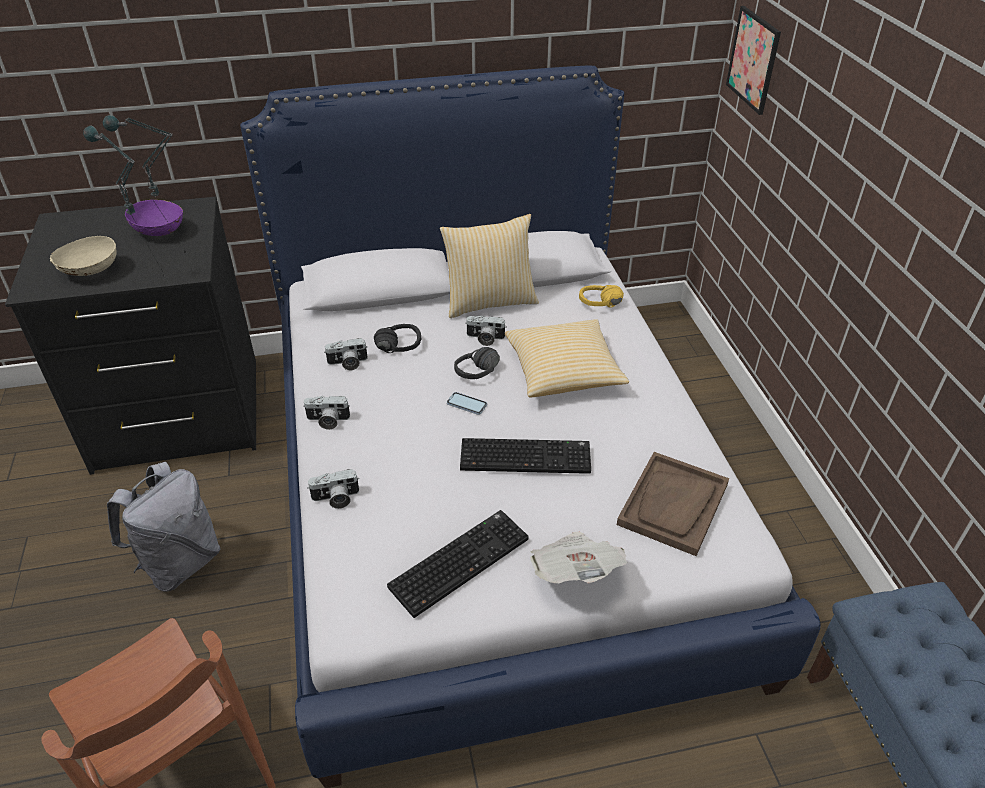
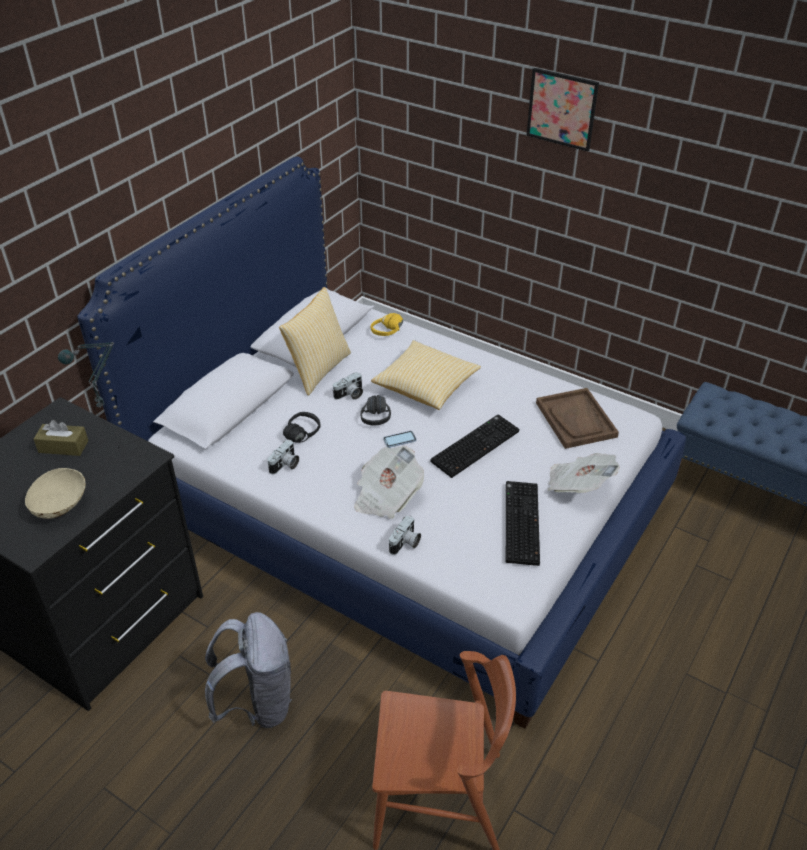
camera: 45 degrees left, 0 degrees up
table lamp [83,126,165,276] -> none
purple bowl [125,200,183,236] -> brown tissue box [34,420,88,456]
camera [303,396,350,430] -> none
picture [726,6,781,115] -> picture moved to [526,68,599,151]
none -> newspaper [354,446,424,519]

